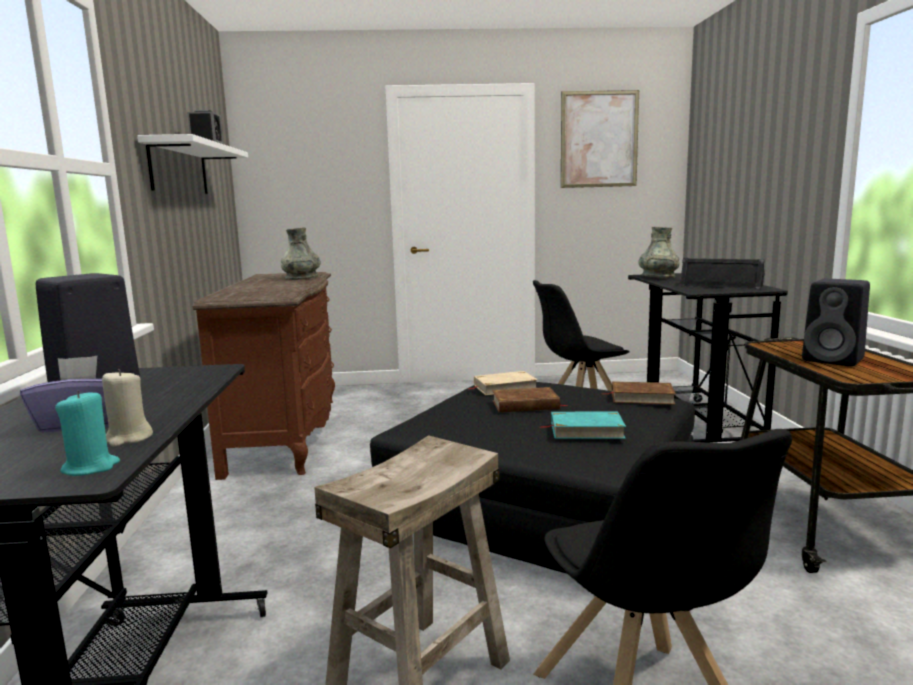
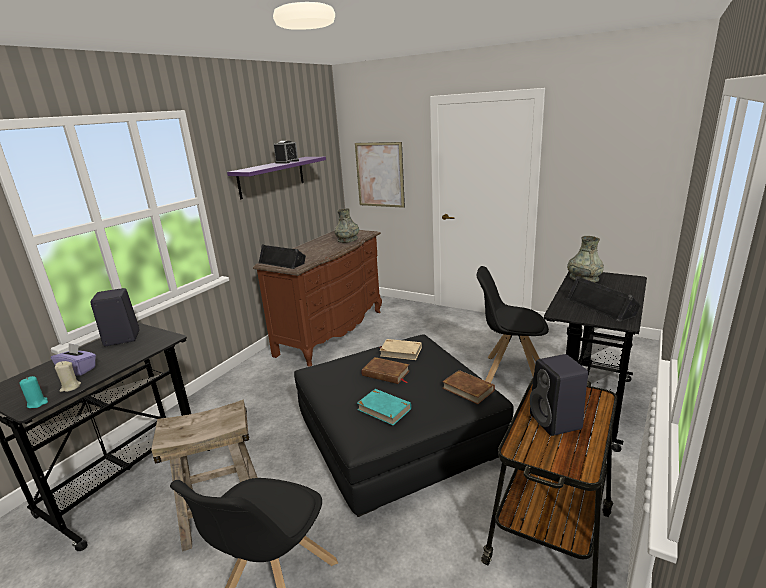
camera: 35 degrees right, 10 degrees up
white shelf [137,134,248,194] -> purple shelf [227,157,326,199]
picture [561,90,639,188] -> picture moved to [355,142,405,208]
none -> black speaker [258,244,306,269]

